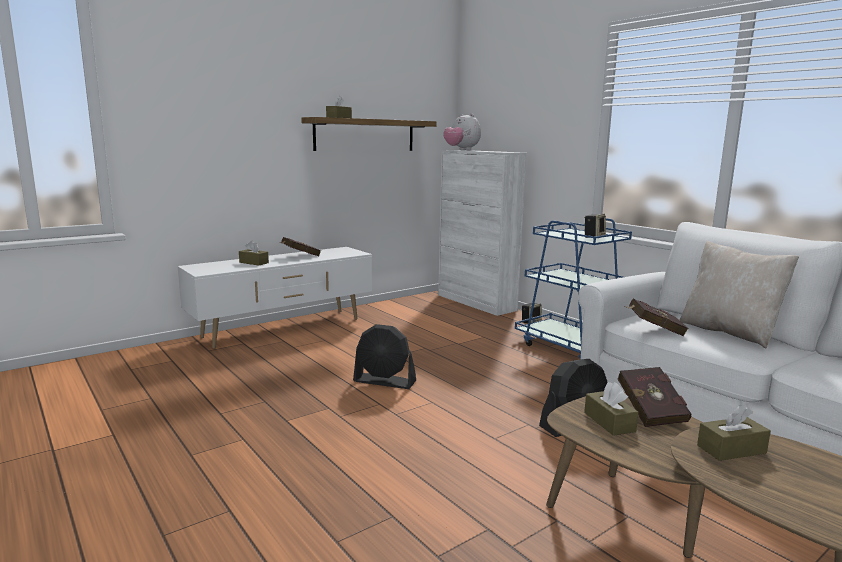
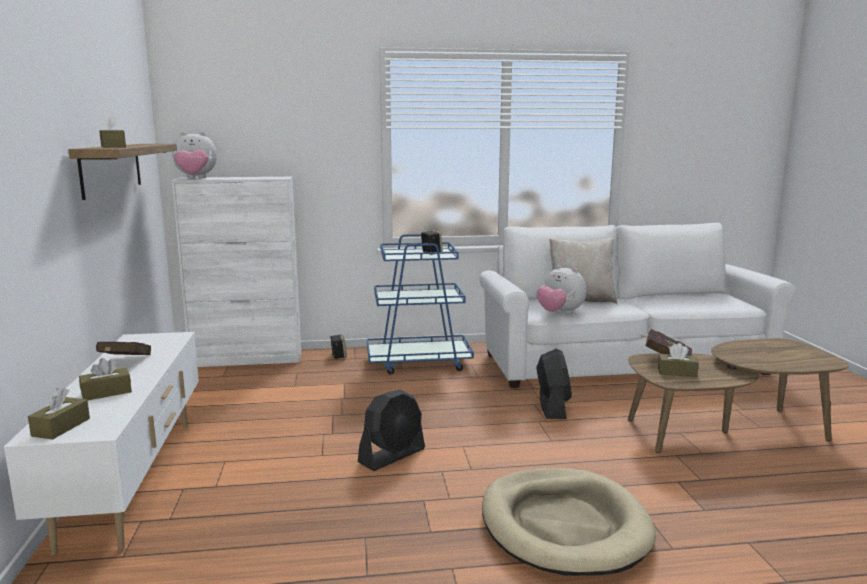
camera: 60 degrees left, 0 degrees up
red book [625,299,689,336] -> plush toy [537,265,586,314]
brown tissue box [697,405,771,461] -> brown tissue box moved to [28,388,90,440]
none -> beige dog bed [482,468,656,576]

